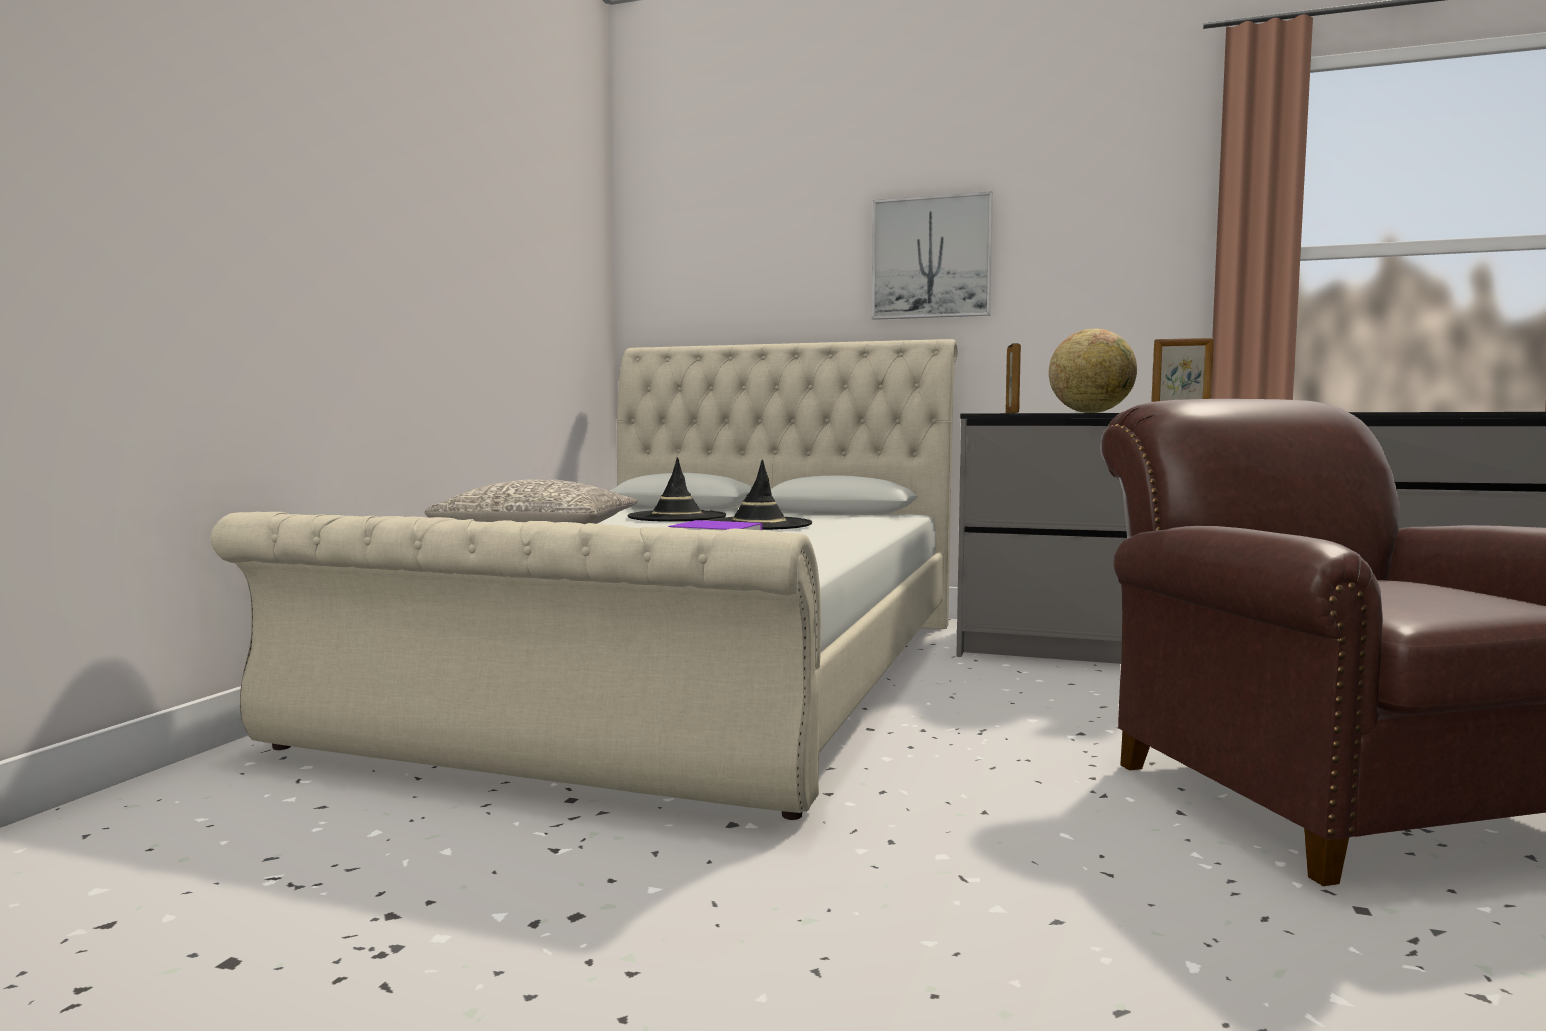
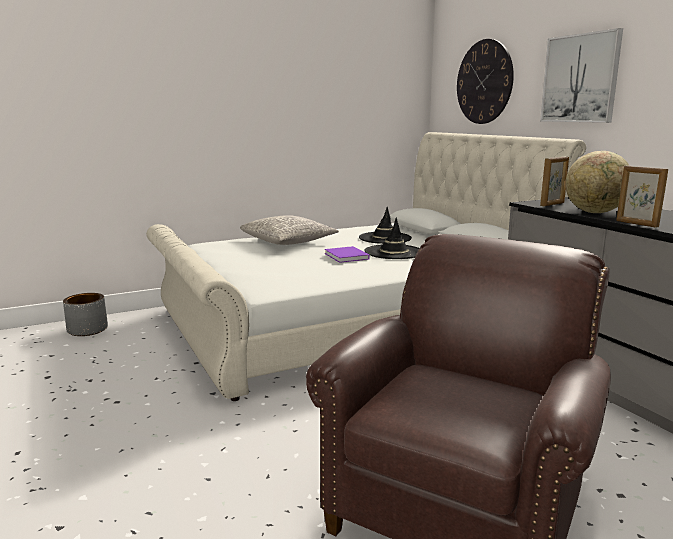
camera: 45 degrees right, 10 degrees up
none -> grey planter [63,293,108,336]
none -> wall clock [457,39,514,124]

